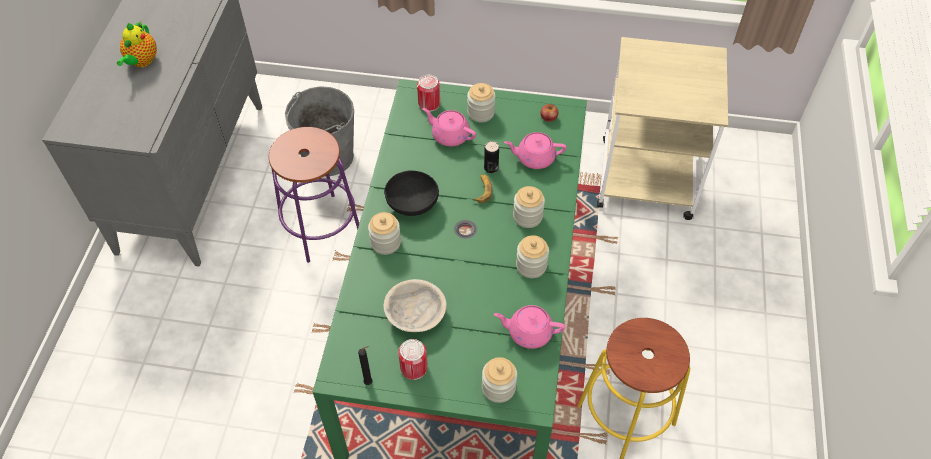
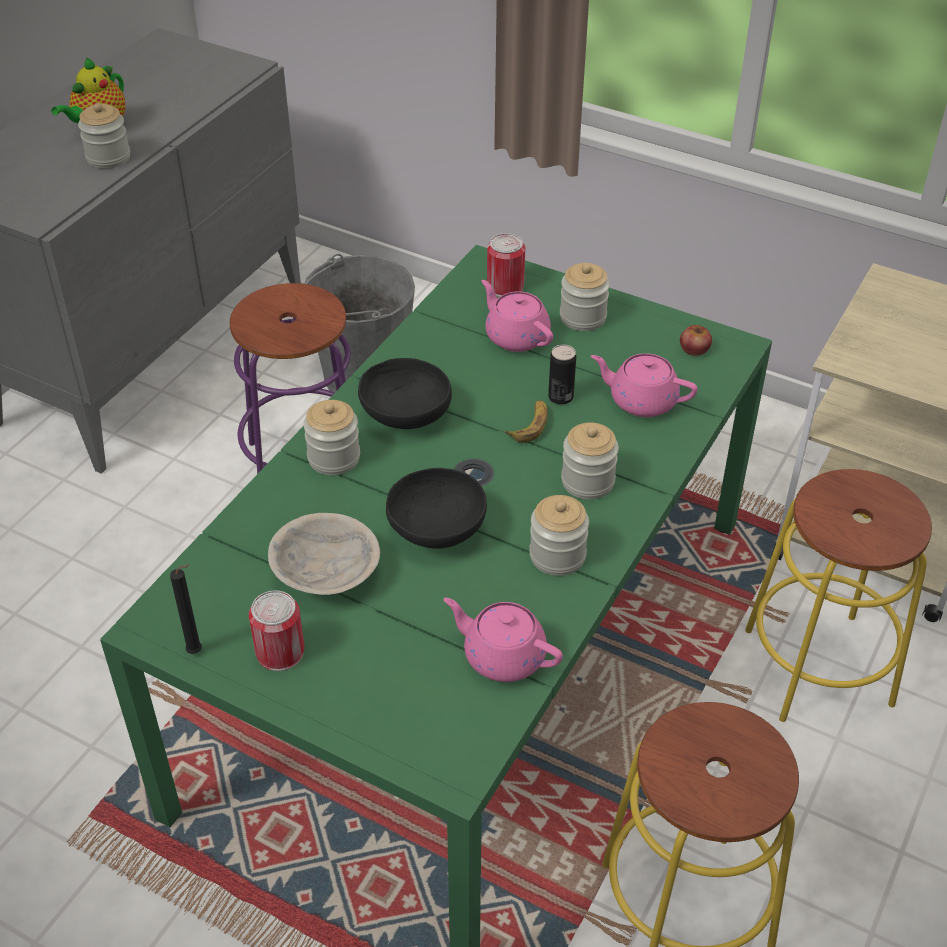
camera: 20 degrees right, 10 degrees down
jar [482,357,517,403] -> jar moved to [78,103,130,169]
none -> black bowl [386,468,487,549]
none -> yellow stool [745,469,932,722]

